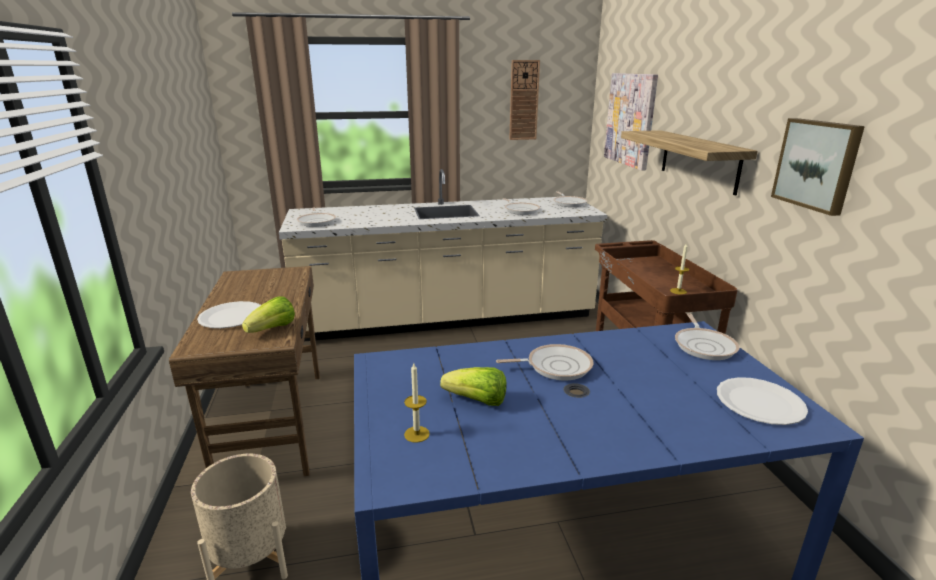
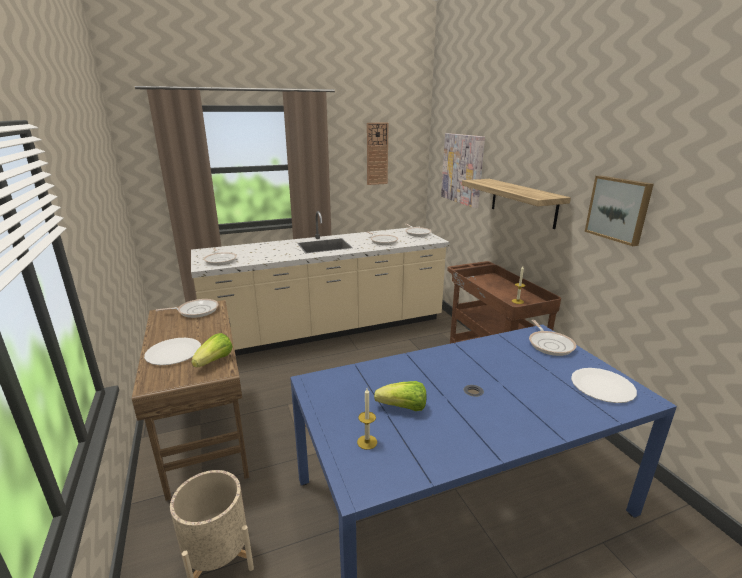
camera: 10 degrees left, 0 degrees up
frying pan [496,344,593,381] -> frying pan moved to [156,299,219,318]

